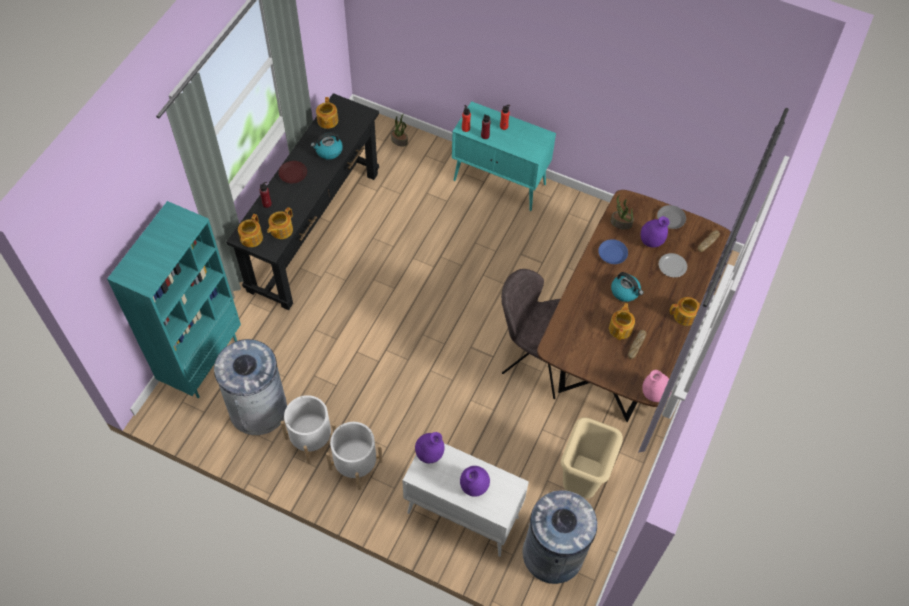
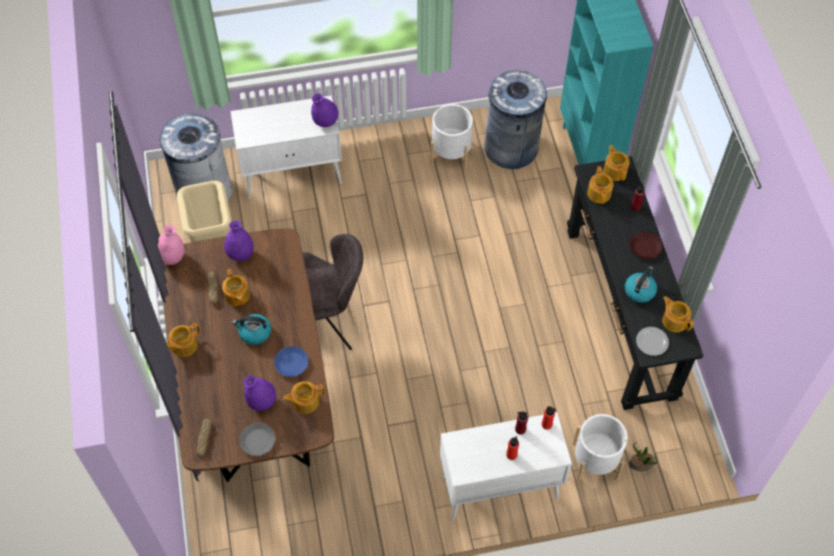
camera: 145 degrees right, 0 degrees up
white planter [326,422,383,490] -> white planter moved to [573,414,628,481]
turquoise cabinet [452,101,556,211] -> white cabinet [440,412,572,520]
purple vase [460,466,490,497] -> purple vase moved to [224,221,254,261]
potted plant [611,195,634,230] -> teapot [283,381,325,414]
plate [659,253,687,277] -> plate moved to [636,327,669,356]

